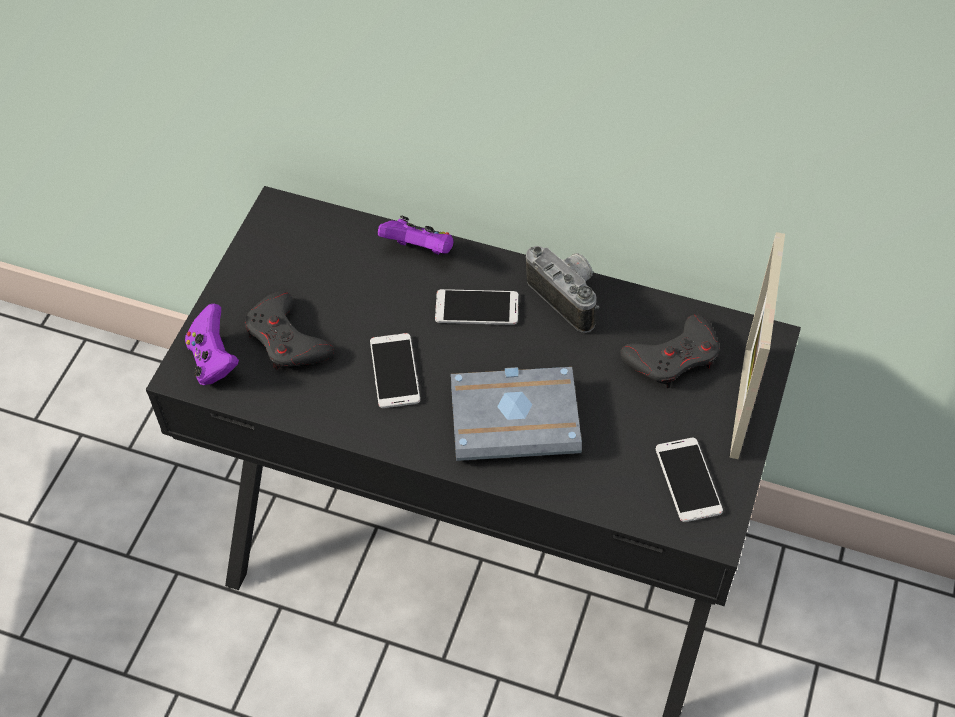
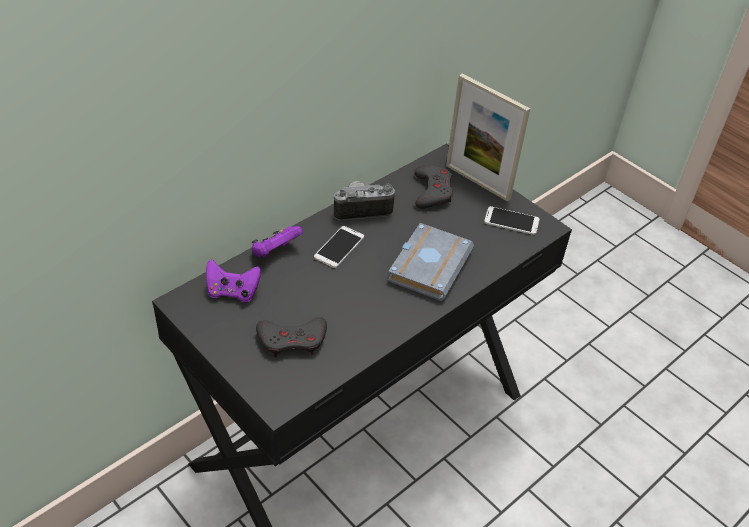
camera: 65 degrees left, 10 degrees down
purple game controller [185,304,239,386] -> purple game controller moved to [206,260,261,302]
phone [370,333,420,408] -> none

